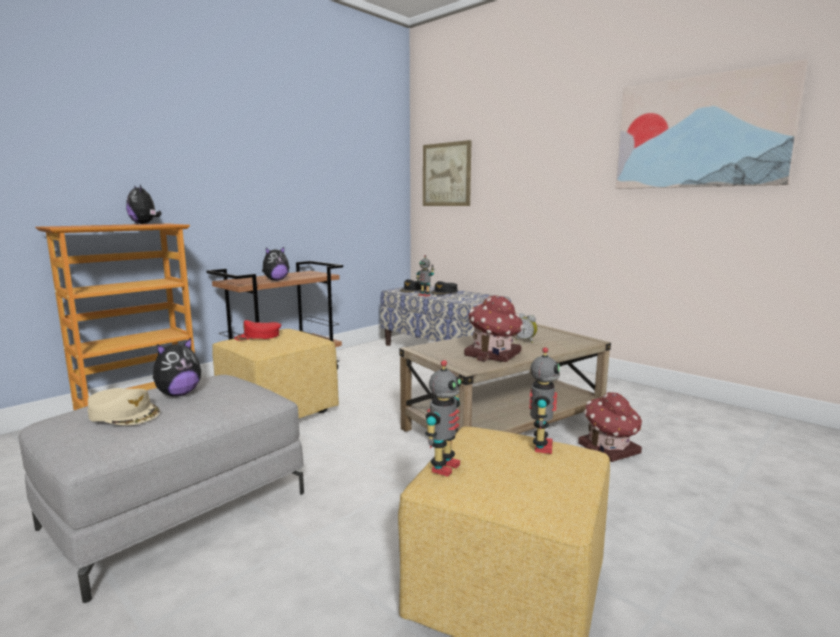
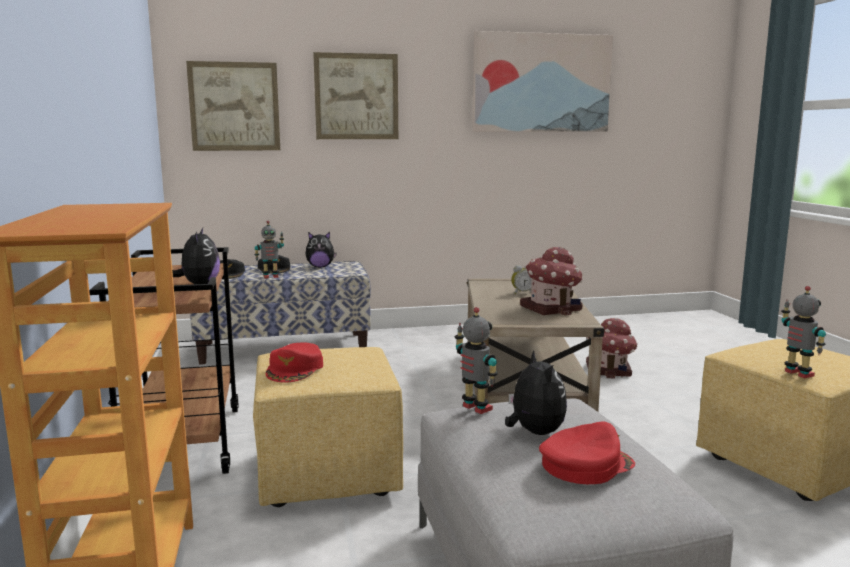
camera: 55 degrees left, 0 degrees up
beige cap [87,388,160,425] -> red cap [539,421,635,484]
plush toy [126,185,161,224] -> plush toy moved to [306,232,337,268]
toy robot [529,347,560,454] -> toy robot moved to [455,307,498,414]
none -> picture [313,52,398,139]

